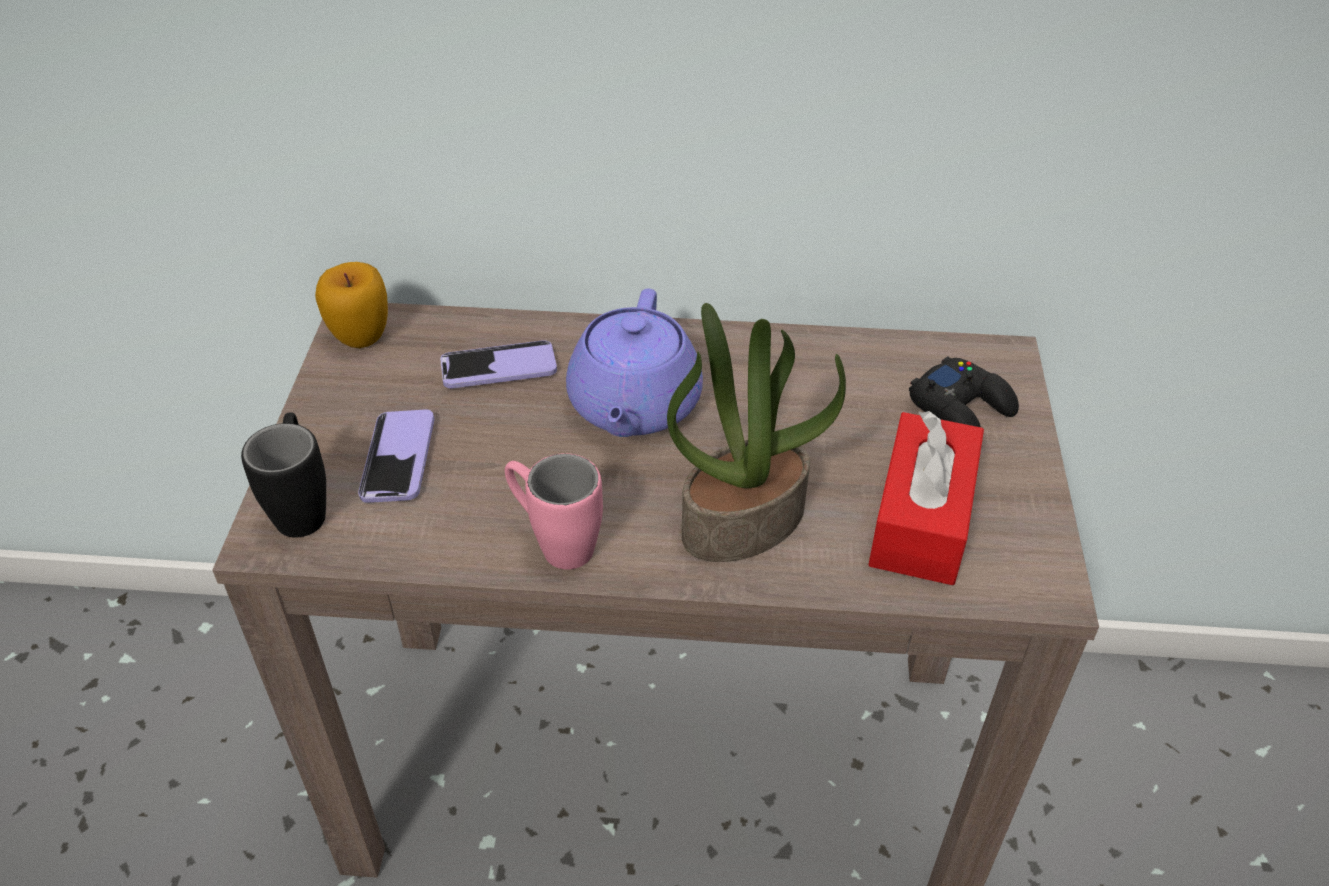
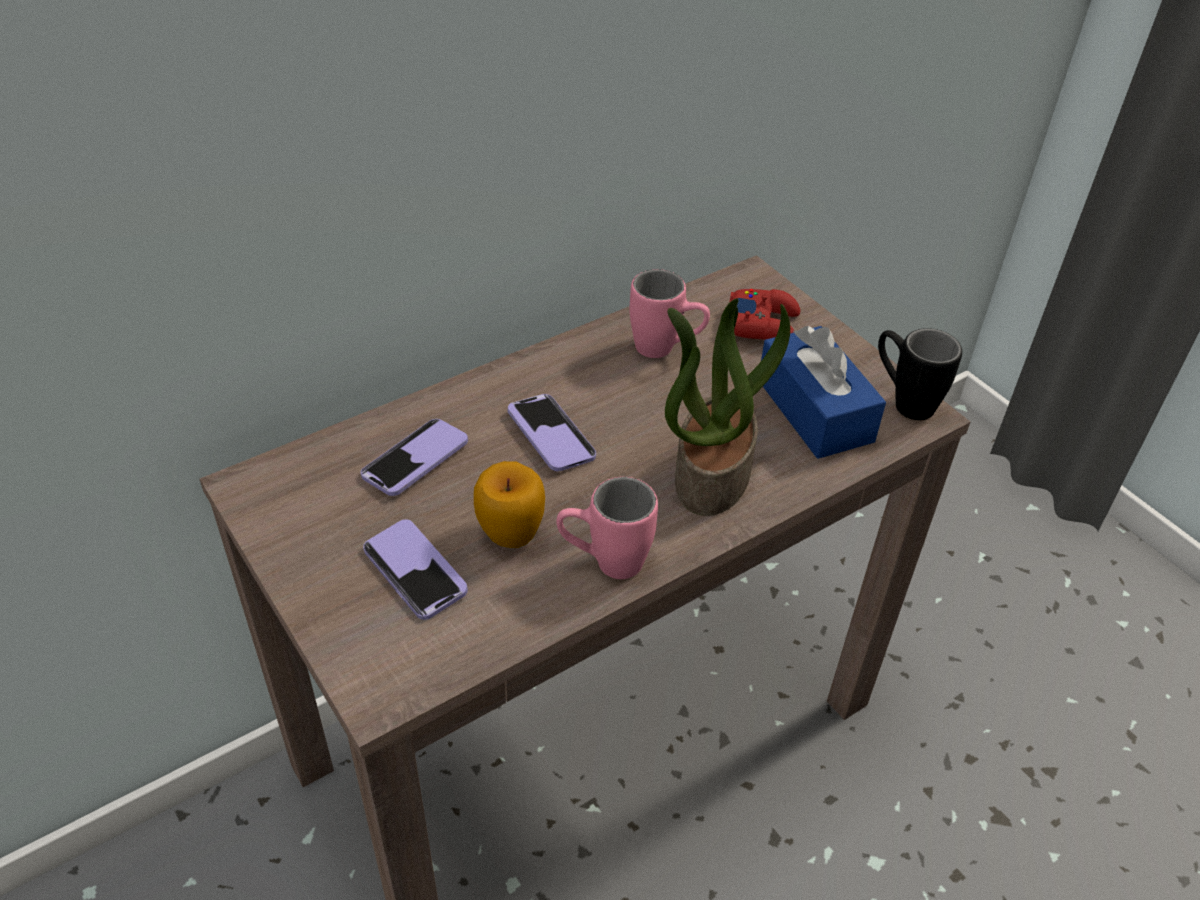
camera: 40 degrees left, 0 degrees up
black mug [241,412,326,538] -> black mug moved to [878,328,962,420]
apple [315,262,388,348] -> apple moved to [474,461,545,548]
purple teapot [566,289,703,437] -> phone [508,394,596,471]
red tissue box [868,411,984,585] -> blue tissue box [761,326,886,459]
black game controller [909,357,1019,427] -> red game controller [729,289,800,340]
none -> pink mug [630,269,710,358]

